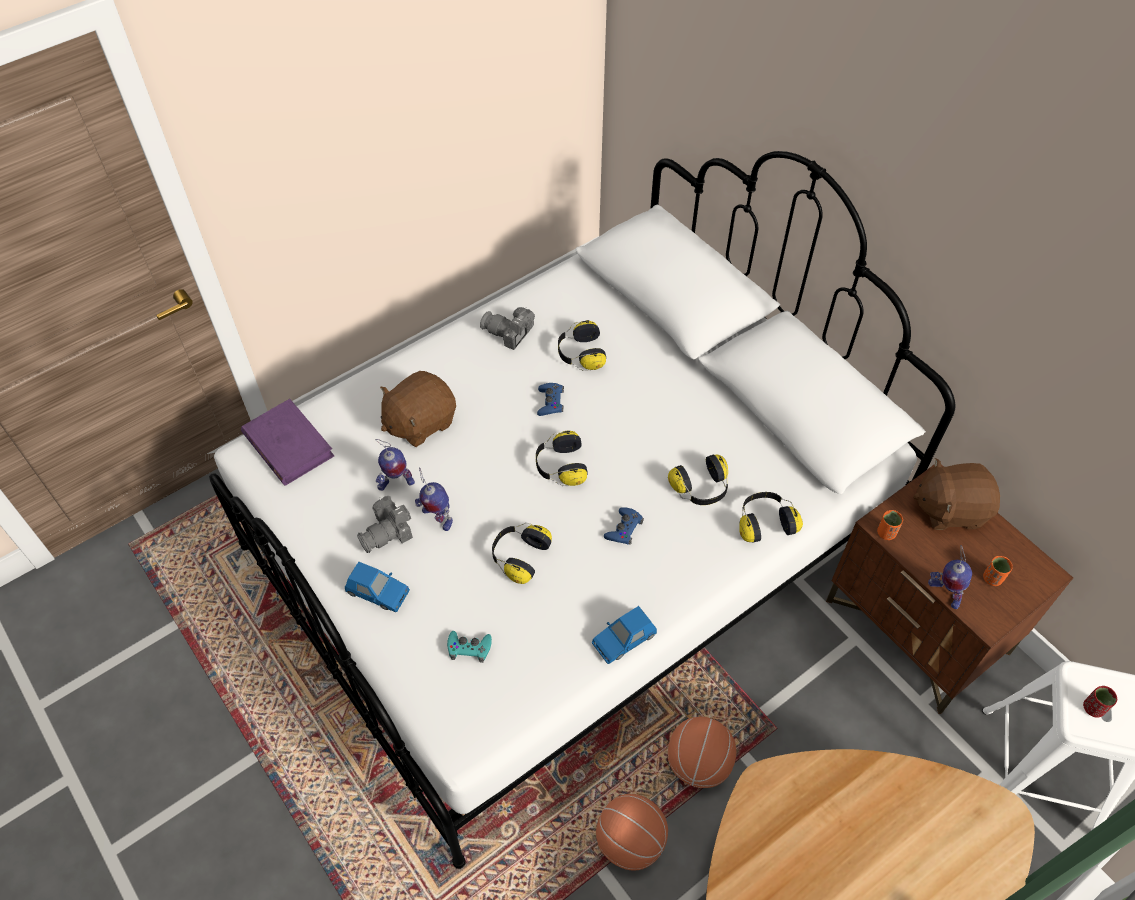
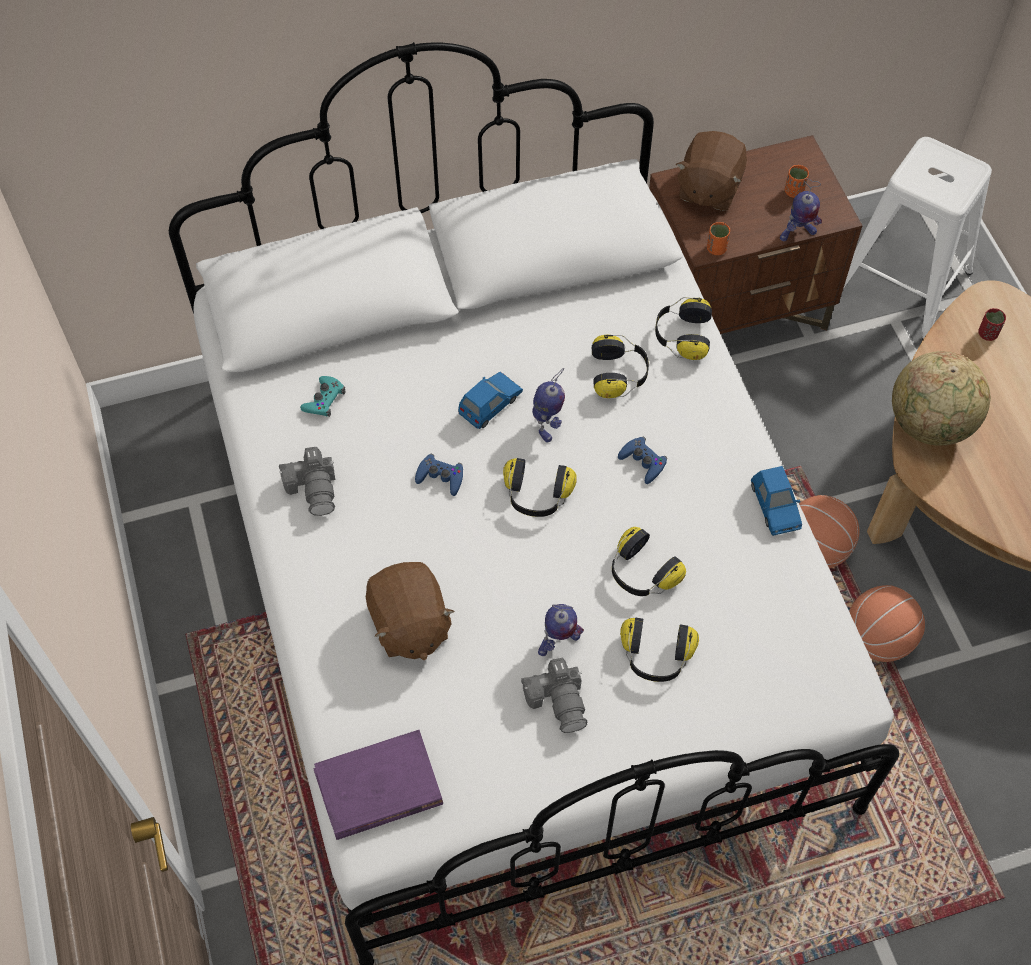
camera: 70 degrees left, 5 degrees up
blue toy car [345,562,410,612] -> blue toy car moved to [458,372,523,429]
toy robot [375,439,415,491] -> toy robot moved to [532,368,565,443]
turquoise game controller [447,631,492,663] -> turquoise game controller moved to [300,376,346,417]
camera [480,307,535,350] -> camera turned 60 degrees counterclockwise [279,447,335,516]
headphones [558,320,606,371] -> headphones moved to [620,617,699,682]
red cup [1083,686,1117,717] -> red cup moved to [978,308,1006,341]
none -> globe [892,351,991,446]

